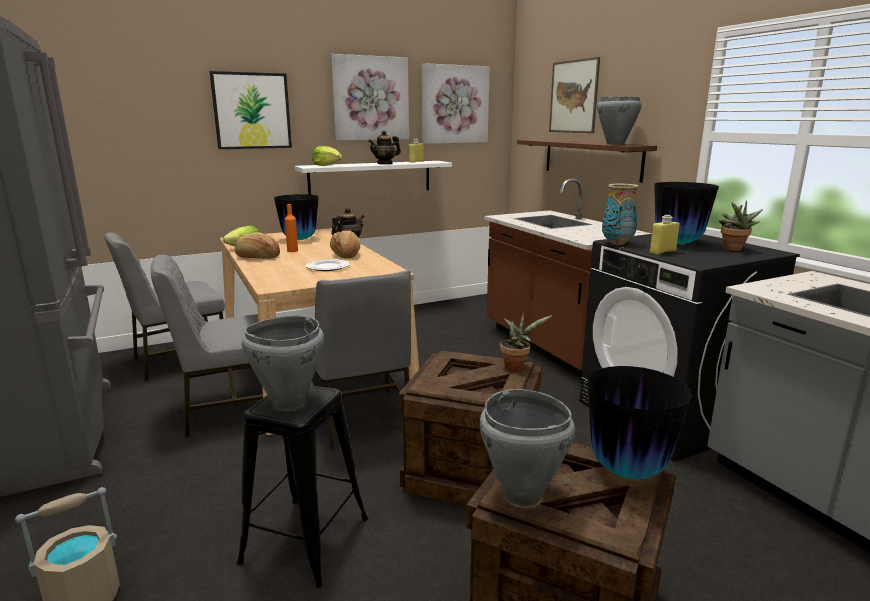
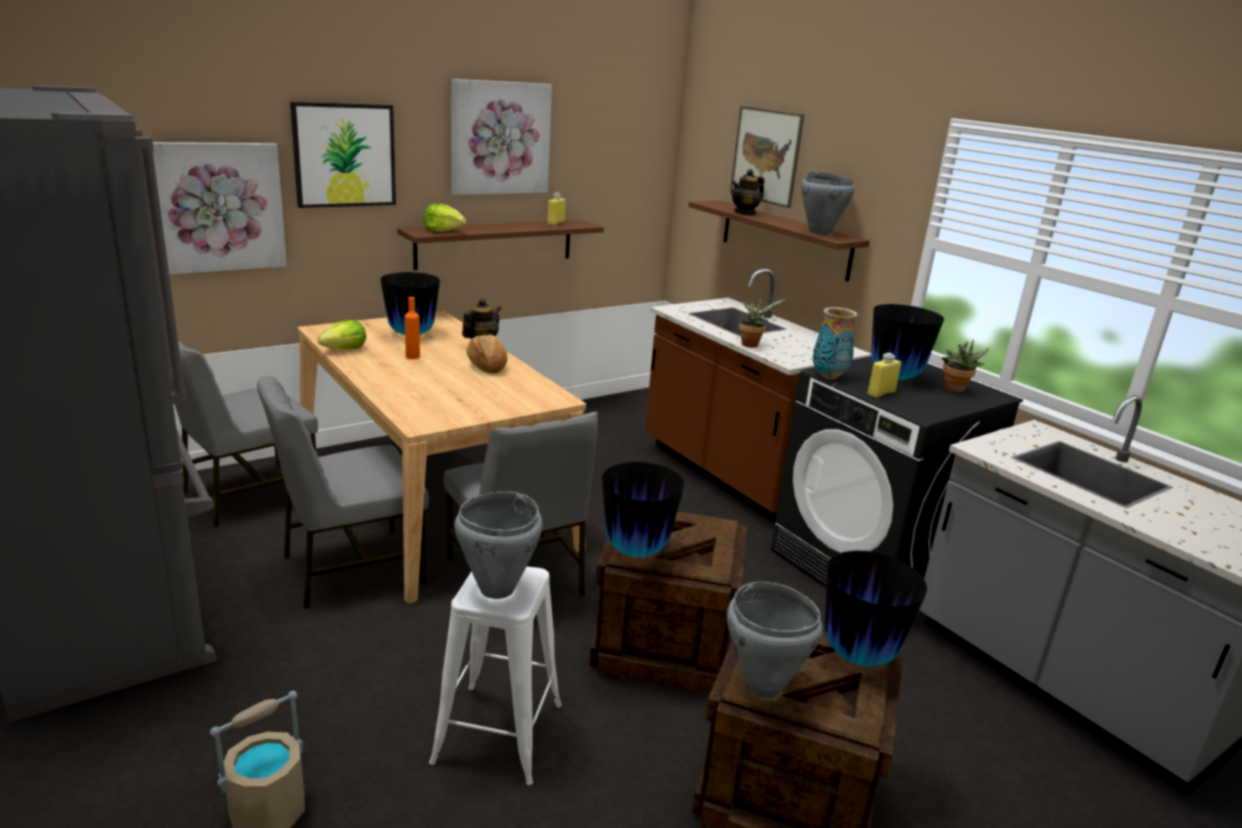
camera: 10 degrees left, 5 degrees up
bread [235,232,280,259] -> none
black stool [237,385,368,588] -> white stool [429,566,562,785]
white shelf [295,161,452,195] -> brown shelf [397,219,604,270]
plate [306,259,350,271] -> none
teapot [368,130,401,165] -> teapot moved to [732,169,765,215]
picture [421,63,490,144] -> picture moved to [153,142,287,274]
potted plant [500,313,552,371] -> potted plant moved to [739,296,786,347]
none -> vase [602,462,684,557]

